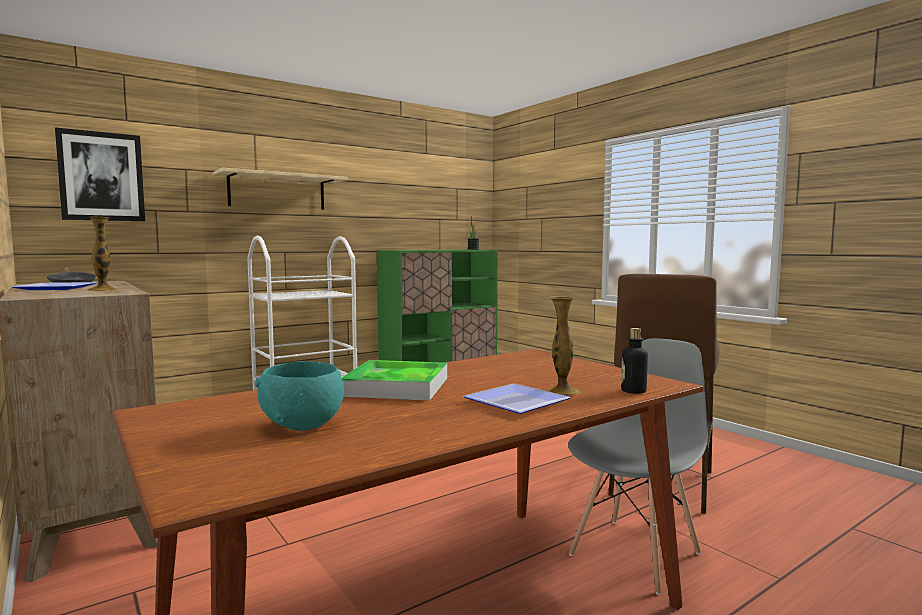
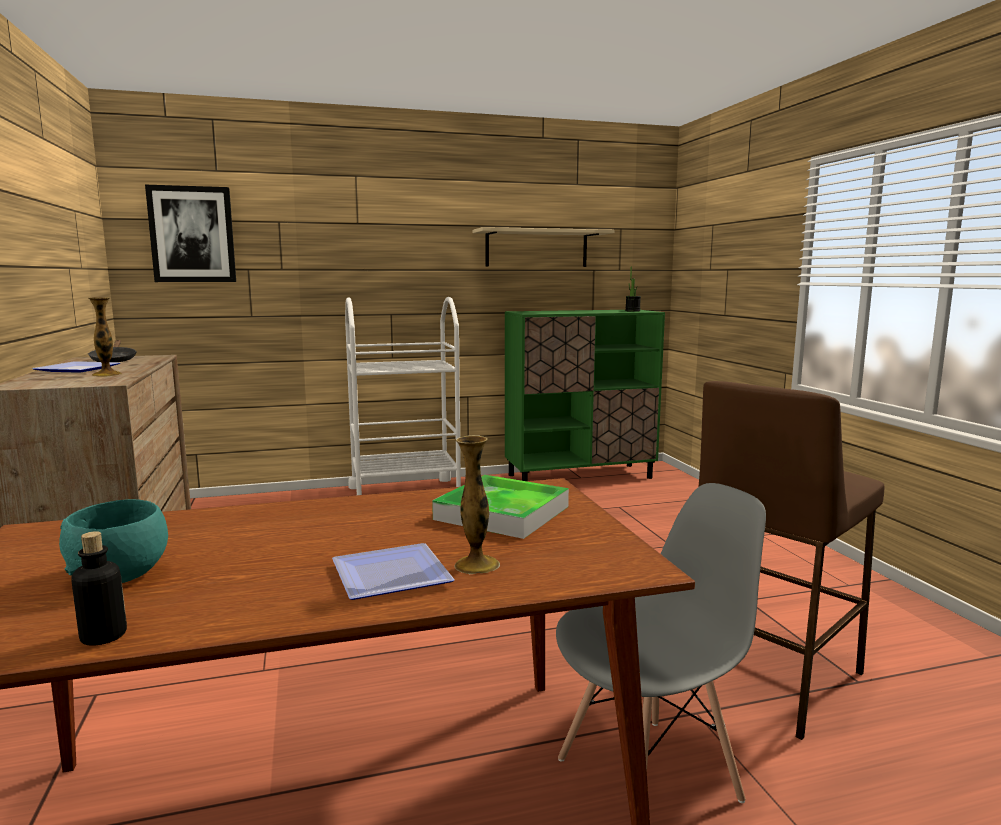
camera: 20 degrees right, 5 degrees up
beige shelf [213,168,347,210] -> beige shelf moved to [473,227,615,267]
tray [342,360,447,401] -> tray moved to [432,475,569,539]
bottle [621,328,648,394] -> bottle moved to [72,531,127,646]

